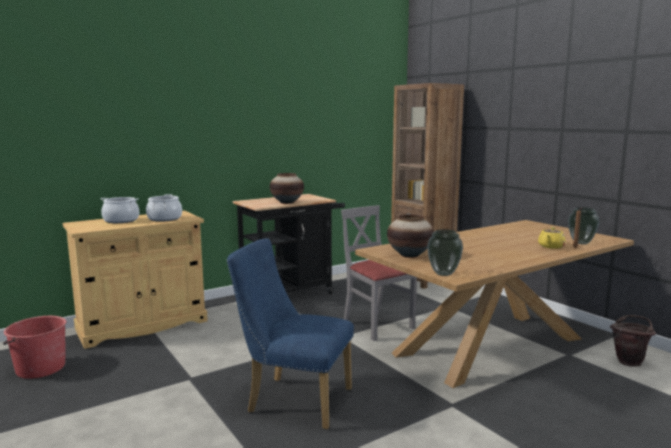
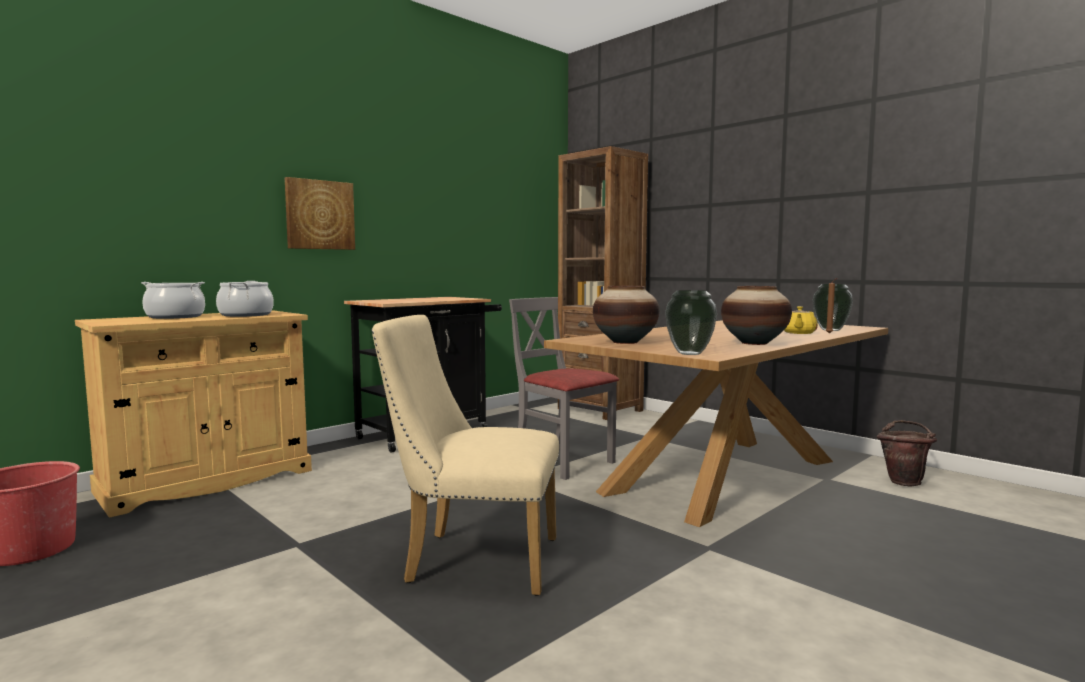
camera: 10 degrees left, 5 degrees down
blue chair [227,238,354,430] -> beige chair [371,315,559,596]
vase [270,173,304,204] -> vase moved to [721,286,792,345]
none -> picture [285,177,355,250]

